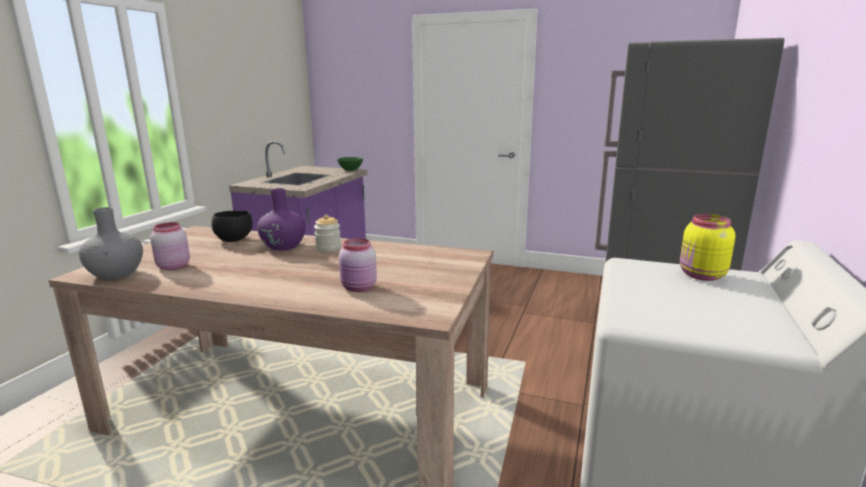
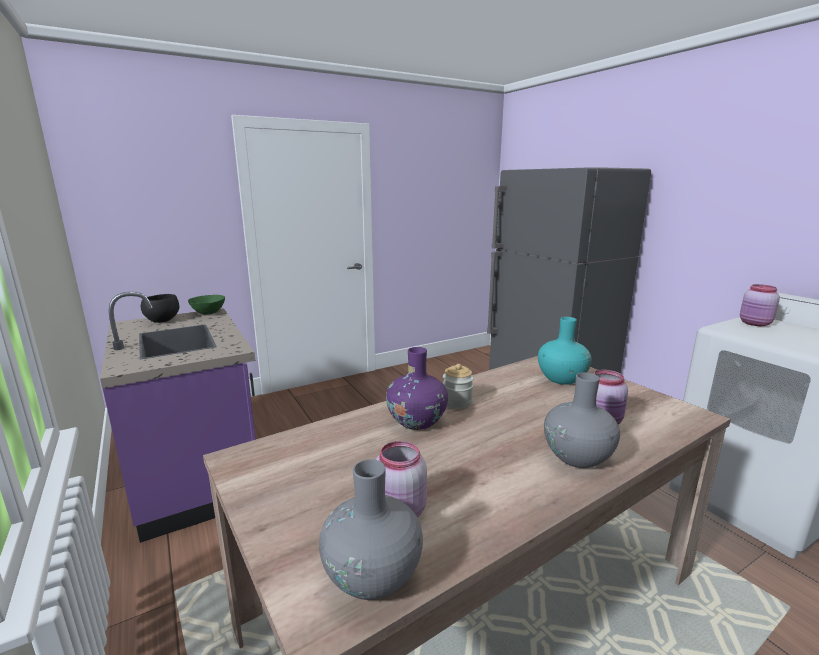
camera: 50 degrees left, 0 degrees up
black bowl [211,210,253,242] -> black bowl moved to [141,294,179,323]
yellow jar [680,214,735,281] -> pink jar [740,284,780,326]
none -> turquoise vase [538,317,591,385]
none -> grey vase [544,372,620,468]

